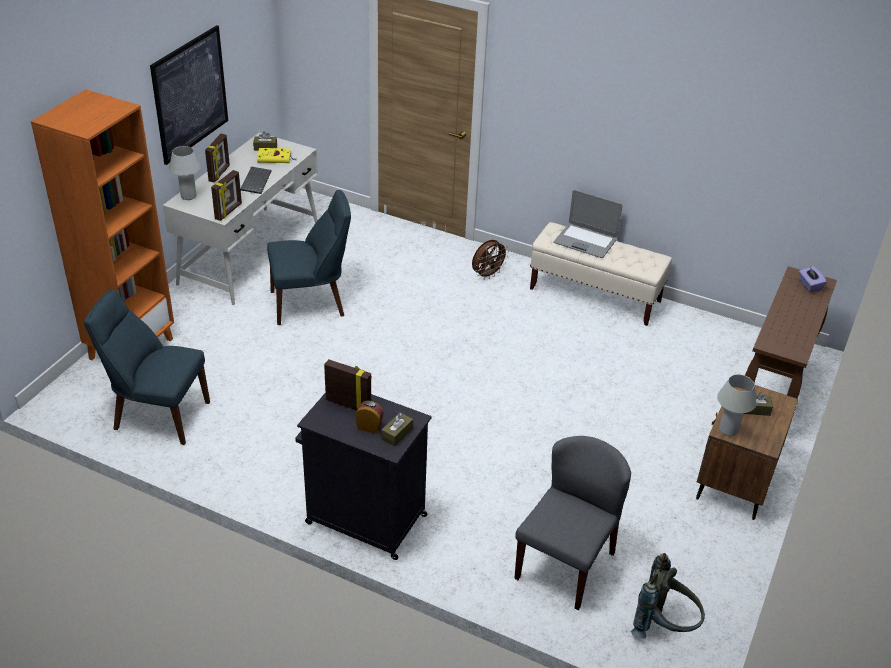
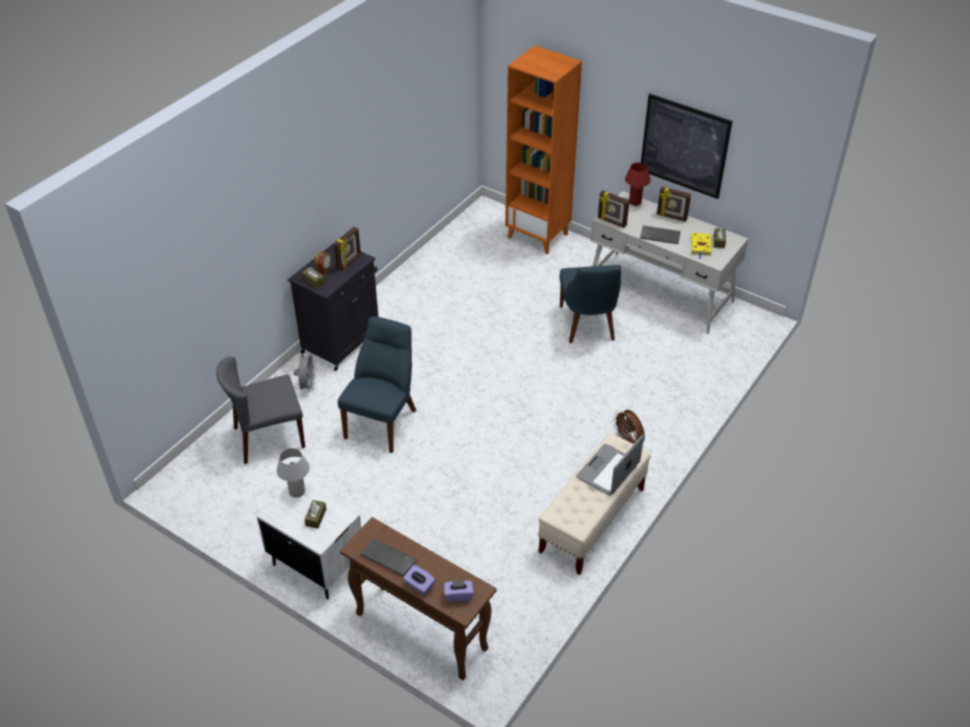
camera: 100 degrees right, 5 degrees up
blue chair [84,289,210,445] -> blue chair moved to [338,316,416,453]
white table lamp [169,146,201,200] -> red table lamp [625,162,651,206]
grey chair [514,436,631,610] -> grey chair turned 120 degrees clockwise [216,356,305,464]
grey backpack [631,553,705,639] -> none
brown nightstand [696,385,799,520] -> white nightstand [257,483,361,600]
none -> grey fan [294,353,316,392]
none -> keyboard [360,539,417,576]
none -> purple tissue box [403,565,435,595]

